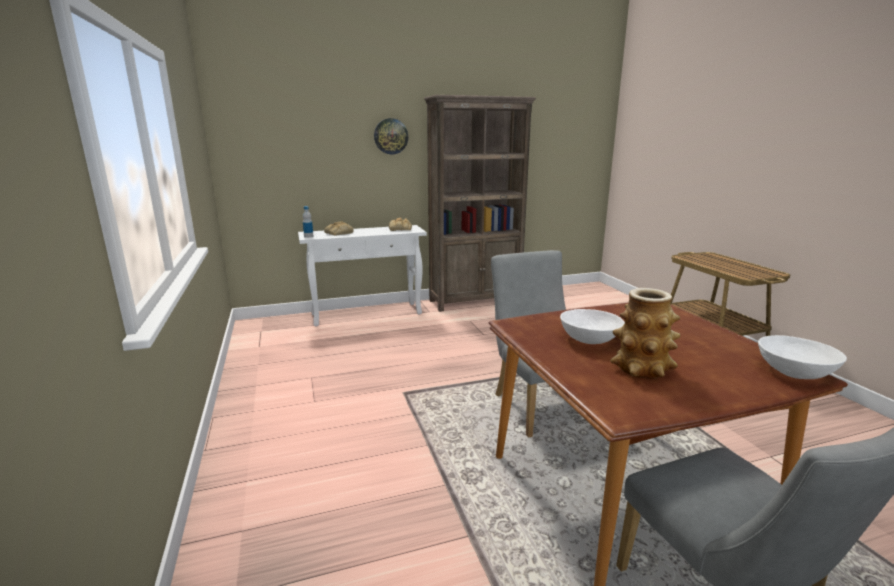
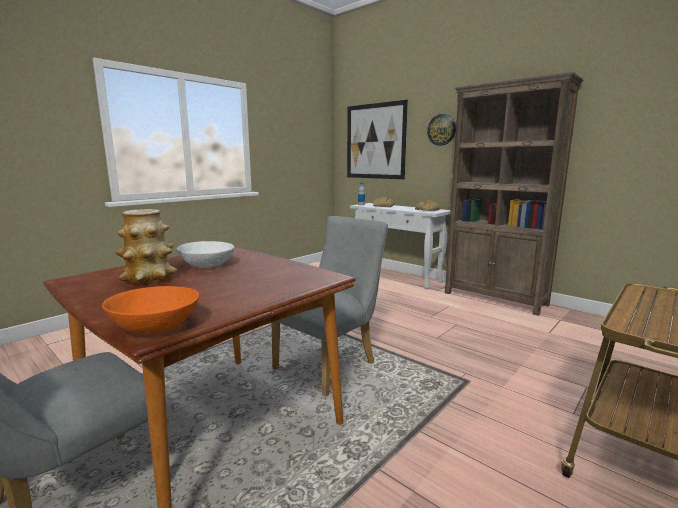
camera: 60 degrees right, 5 degrees down
white bowl [758,335,847,379] -> orange bowl [102,286,199,334]
none -> picture [347,100,408,179]

